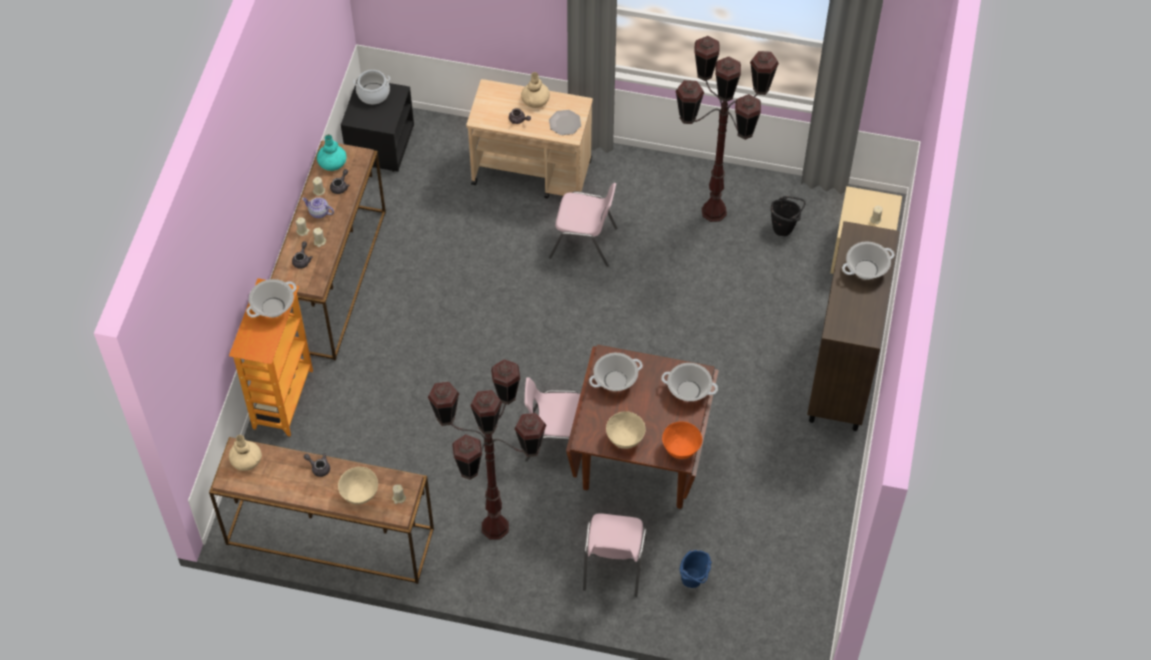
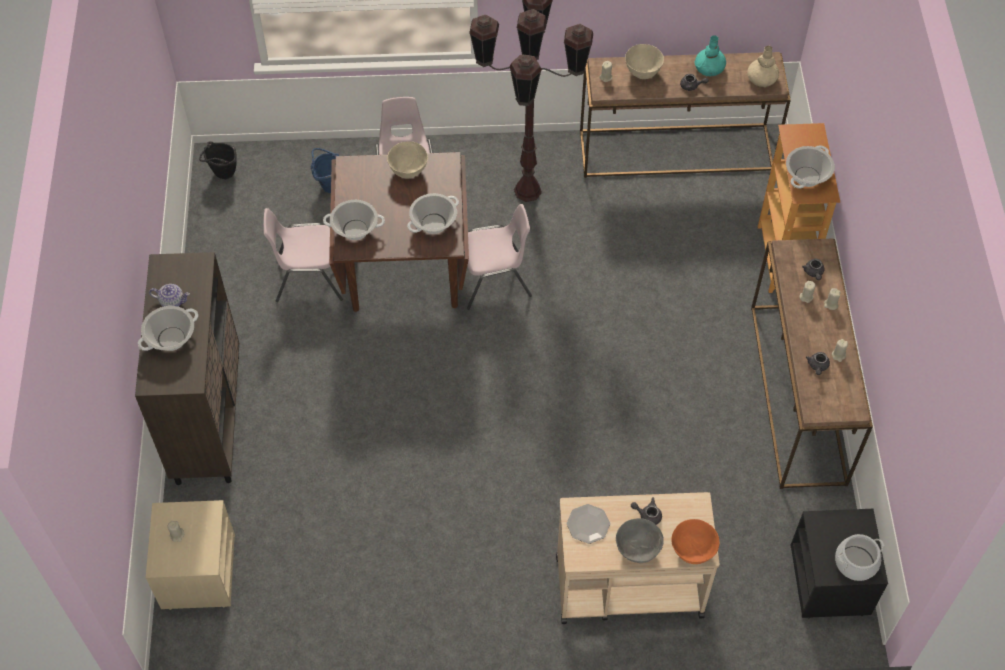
camera: 165 degrees right, 0 degrees up
teapot [302,197,334,218] -> teapot moved to [149,284,190,307]
turquoise vase [317,134,347,171] -> turquoise vase moved to [694,35,726,77]
beige vase [521,72,550,108] -> grey bowl [616,518,664,563]
pink chair [549,183,617,267] -> pink chair moved to [264,208,343,302]
orange bowl [662,422,702,459] -> orange bowl moved to [671,519,720,564]
brown floor lamp [675,36,779,222] -> none
black bucket [771,196,806,236] -> black bucket moved to [199,141,237,179]

